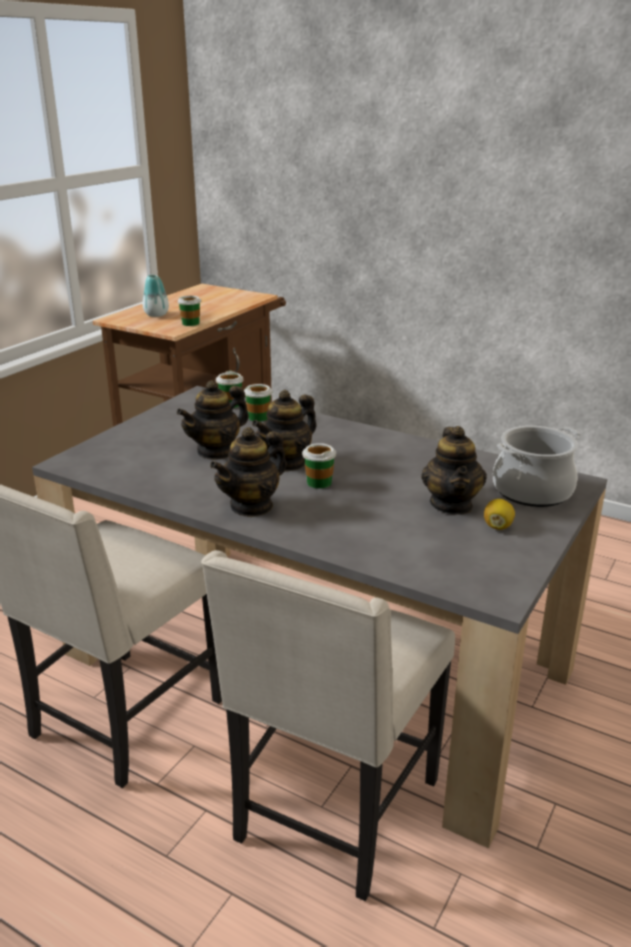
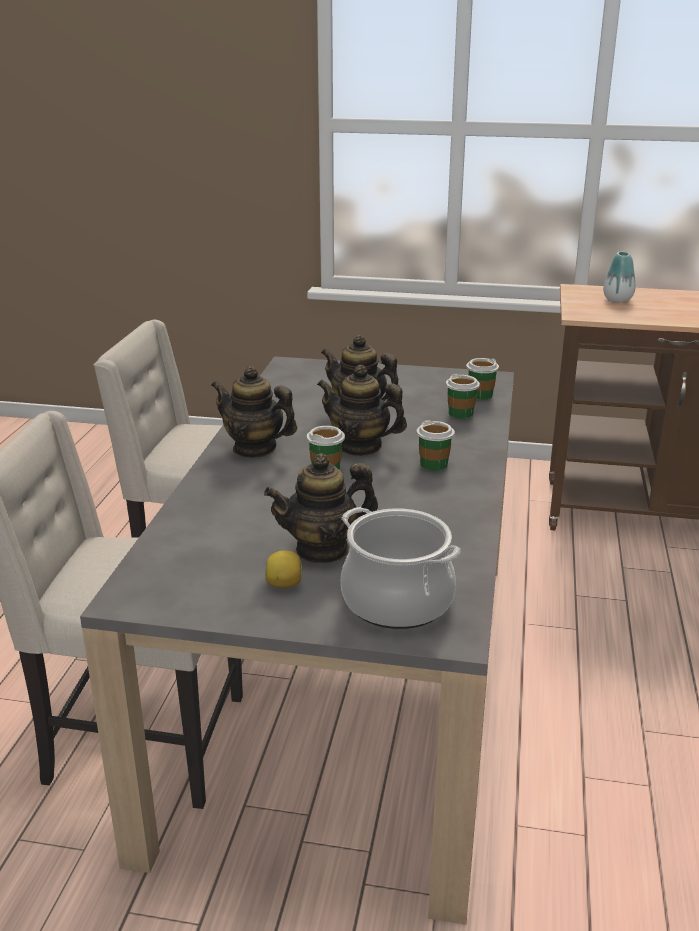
camera: 70 degrees right, 0 degrees up
cup [177,295,201,326] -> cup moved to [417,420,455,471]

